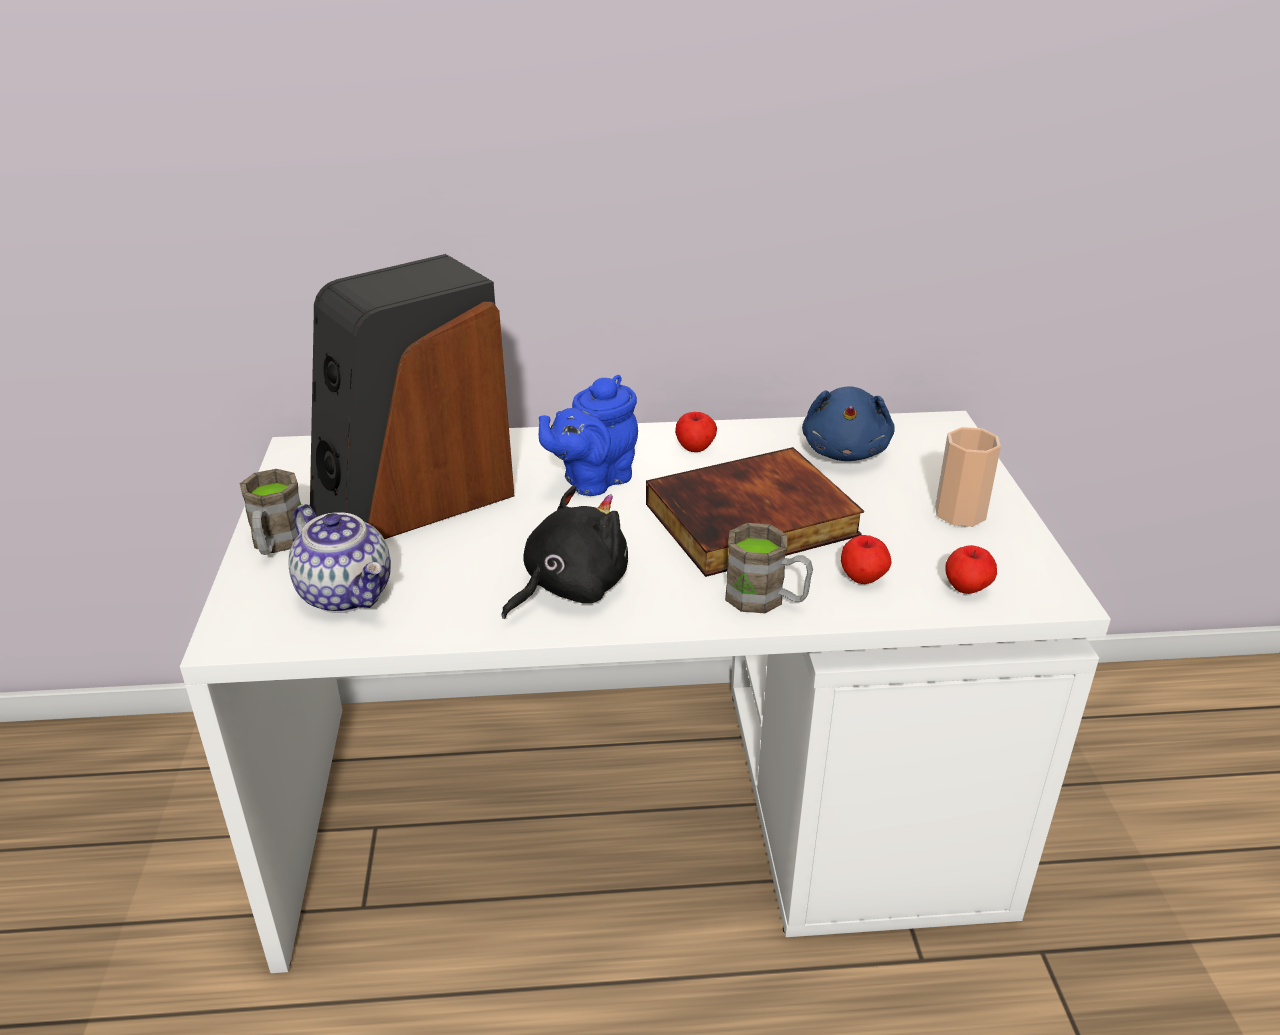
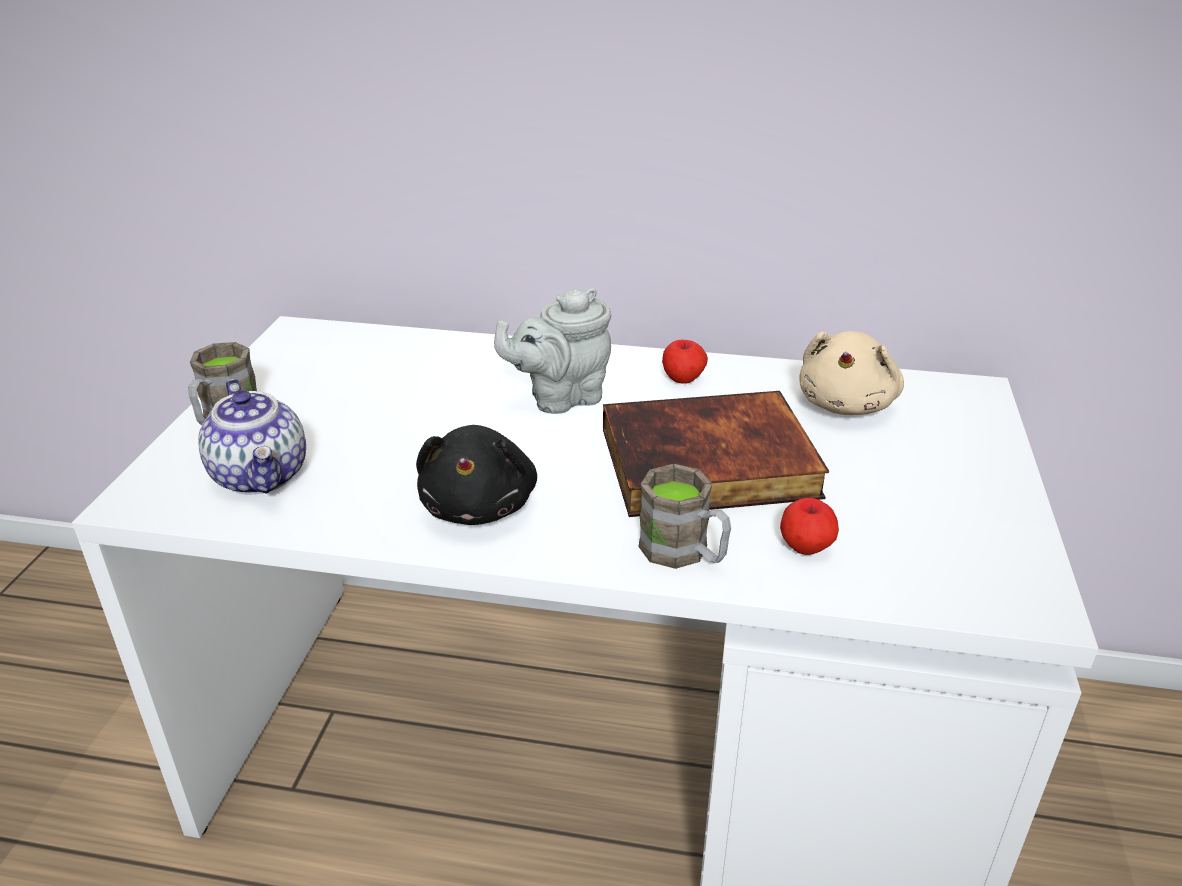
camera: 15 degrees right, 0 degrees up
speaker [310,254,514,539] -> none
black plush toy [501,486,628,619] -> black plush toy turned 120 degrees clockwise [416,425,537,525]
blue teapot [539,375,638,496] -> grey teapot [494,288,611,414]
blue plush toy [802,386,894,461] -> beige plush toy [800,331,904,415]
cup [935,427,1001,527] -> none
apple [945,545,997,594] -> none

